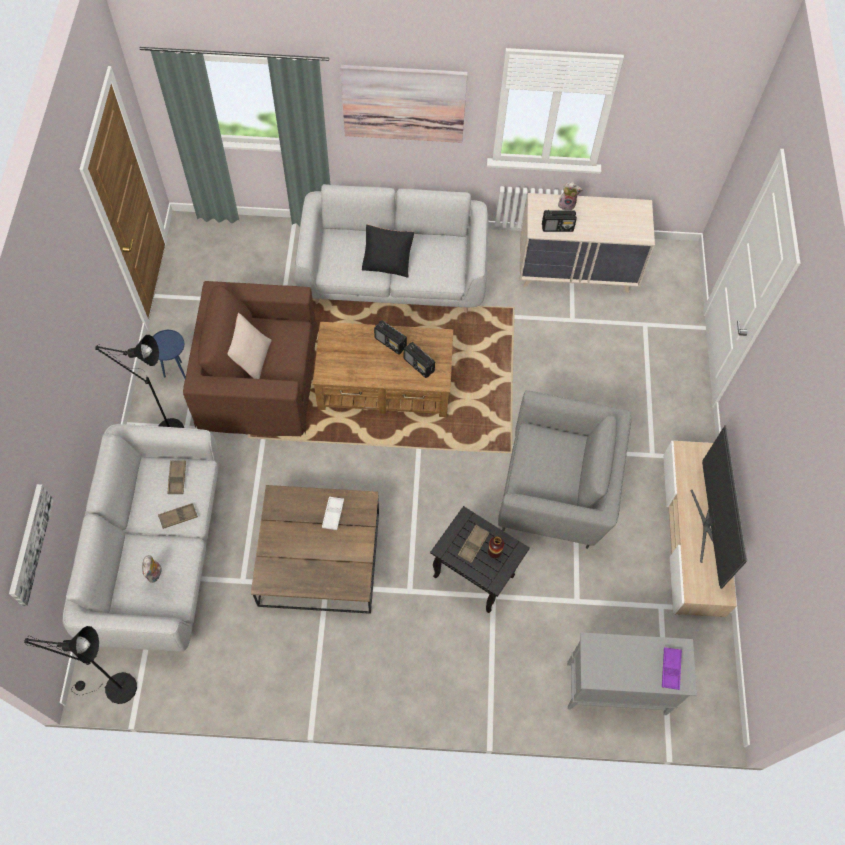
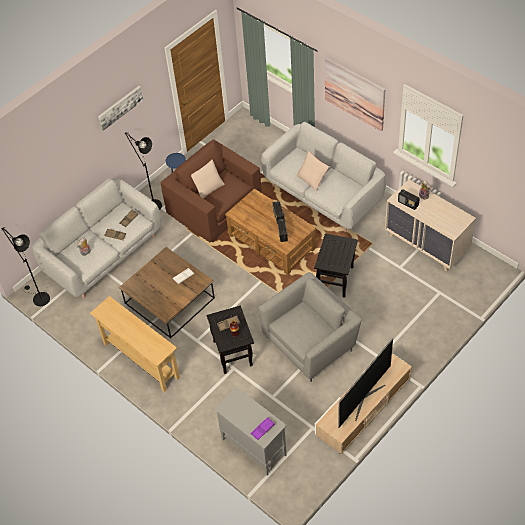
camera: 45 degrees right, 10 degrees down
picture [9,484,54,606] -> picture moved to [98,86,143,131]
black pillow [362,225,414,278] -> beige pillow [297,151,329,191]
grey armchair [498,390,631,549] -> grey armchair turned 90 degrees counterclockwise [258,272,361,382]
none -> beige console table [90,296,180,392]
none -> black side table [314,233,358,297]

